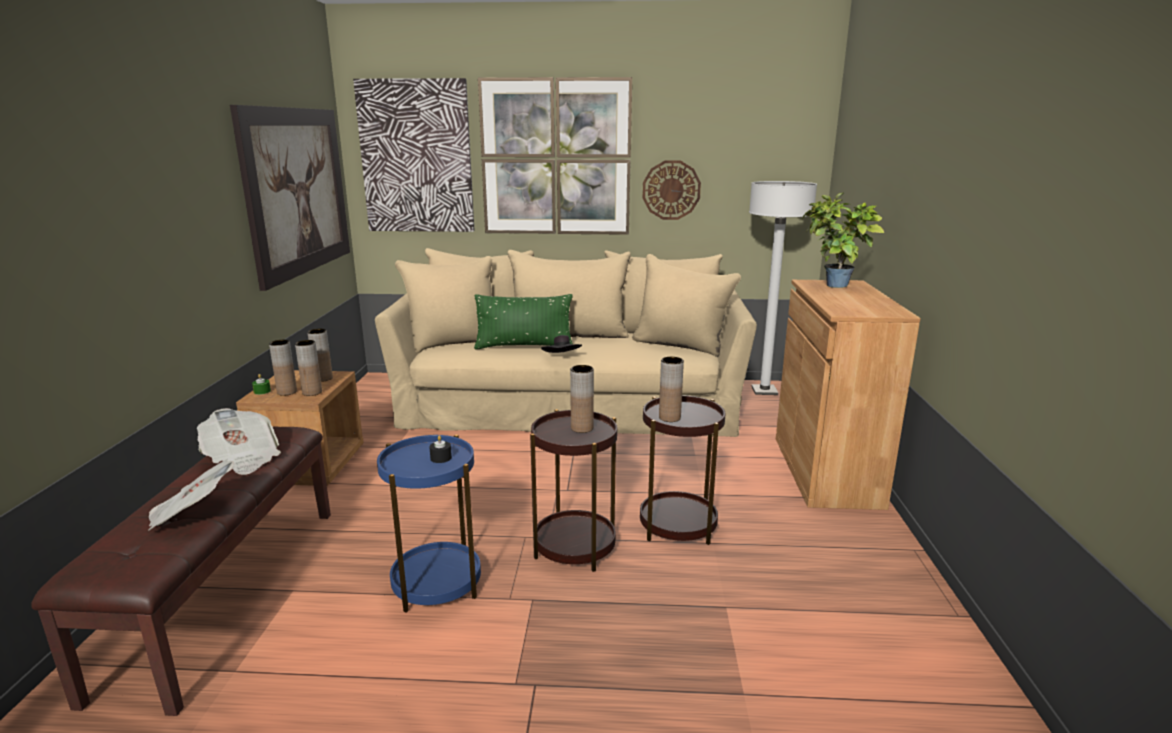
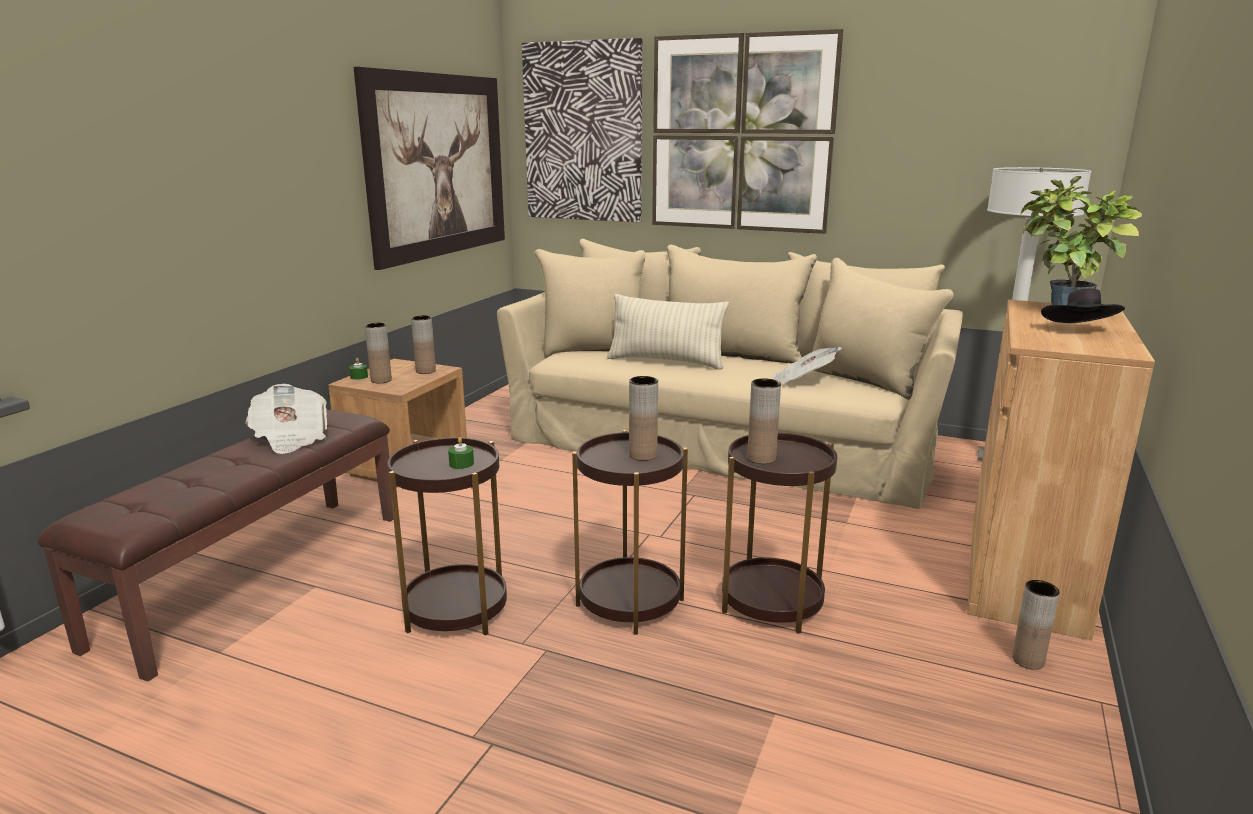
camera: 20 degrees right, 0 degrees up
newspaper [148,459,234,531] -> newspaper moved to [771,347,842,384]
brown vase [295,340,322,396] -> brown vase moved to [1012,580,1060,670]
blue side table [377,435,481,613] -> brown side table [387,437,507,635]
black candle [429,435,452,463] -> green candle [448,437,474,469]
green pillow [474,294,573,349] -> beige pillow [607,294,729,369]
black hat [541,335,582,353] -> black hat moved to [1041,288,1125,323]
wall clock [642,160,701,220] -> none

